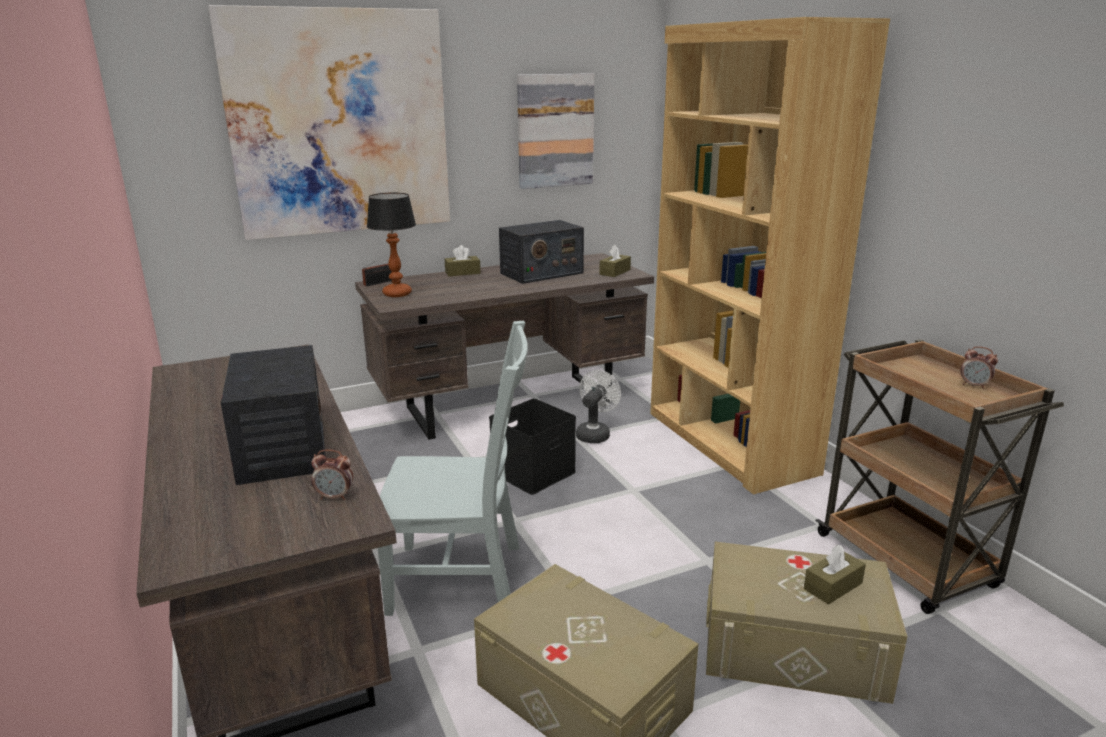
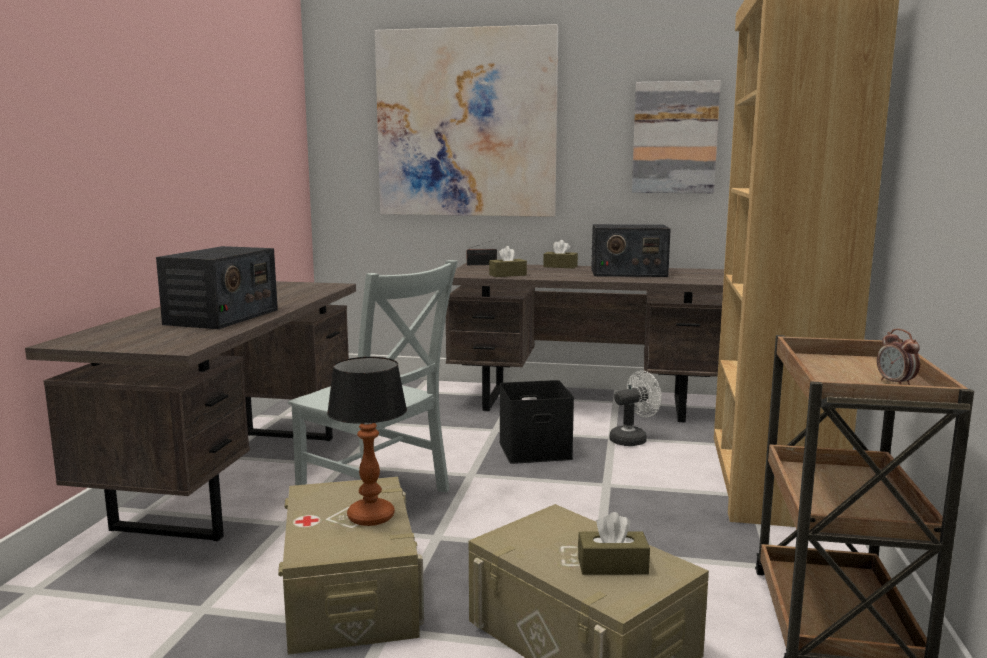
camera: 35 degrees right, 10 degrees down
alarm clock [311,449,353,500] -> none
table lamp [367,193,416,297] -> table lamp moved to [327,357,407,526]
brown tissue box [599,245,631,277] -> brown tissue box moved to [489,246,527,277]

